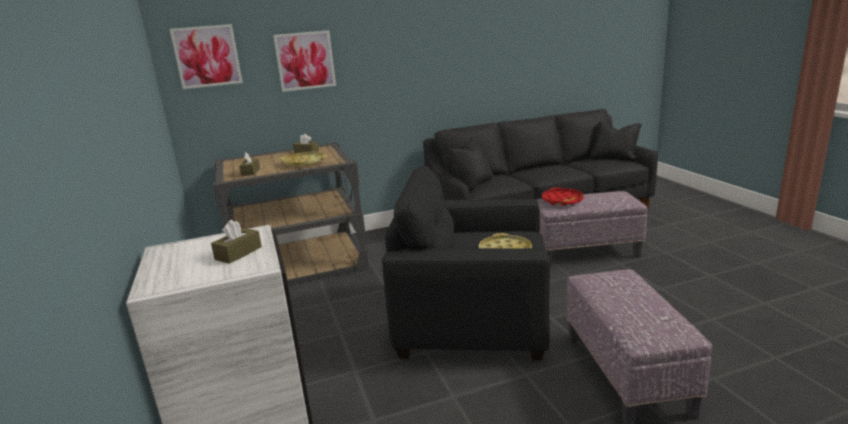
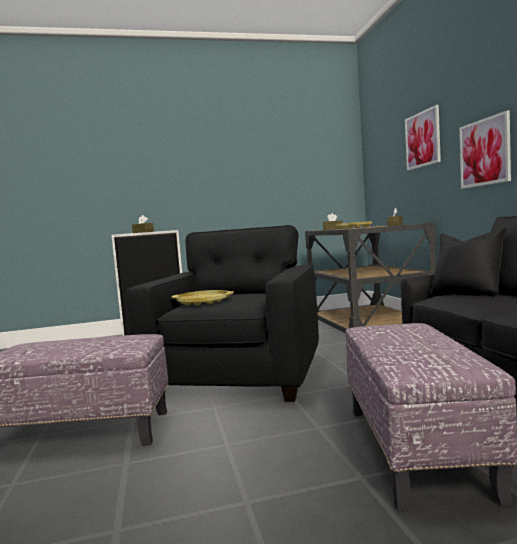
camera: 95 degrees right, 15 degrees down
picture [170,24,243,89] -> picture moved to [459,110,511,189]
red tray [542,187,583,206] -> none

